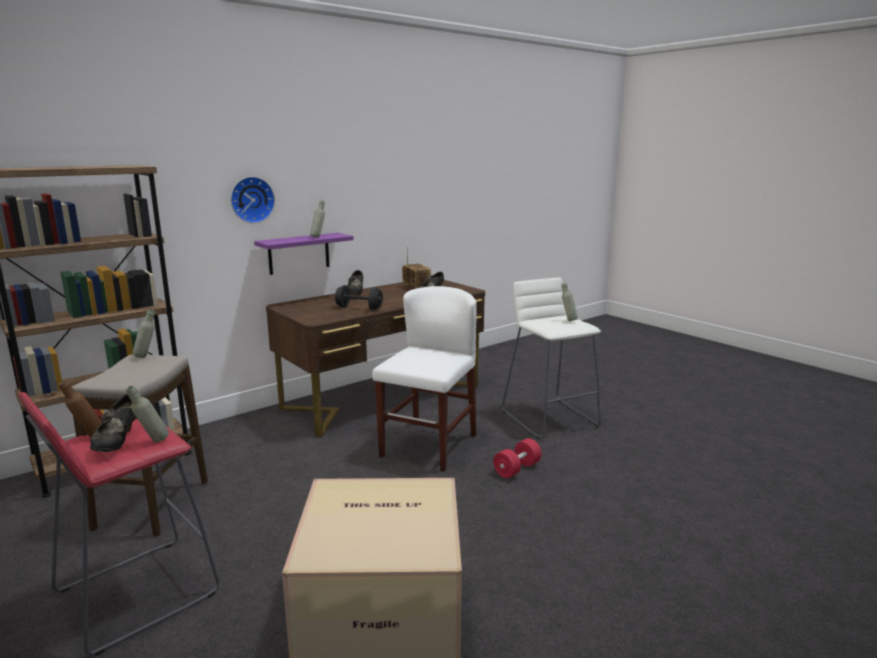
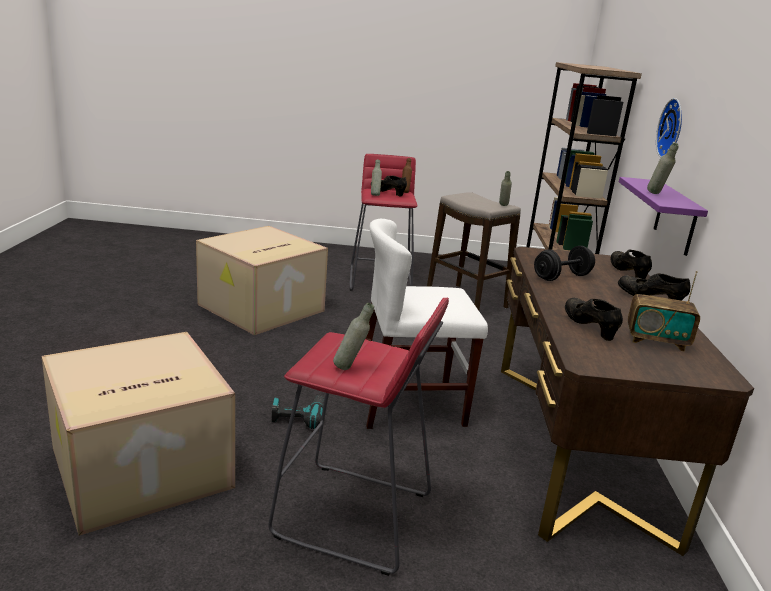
camera: 130 degrees right, 5 degrees up
white chair [372,286,477,472] -> white chair turned 105 degrees clockwise [365,219,488,429]
red dumbbell [493,438,542,478] -> power drill [272,395,324,429]
white stool [501,278,601,439] -> red stool [268,298,449,576]
none -> cardboard box [41,332,235,536]
none -> black shoe [610,250,652,279]

